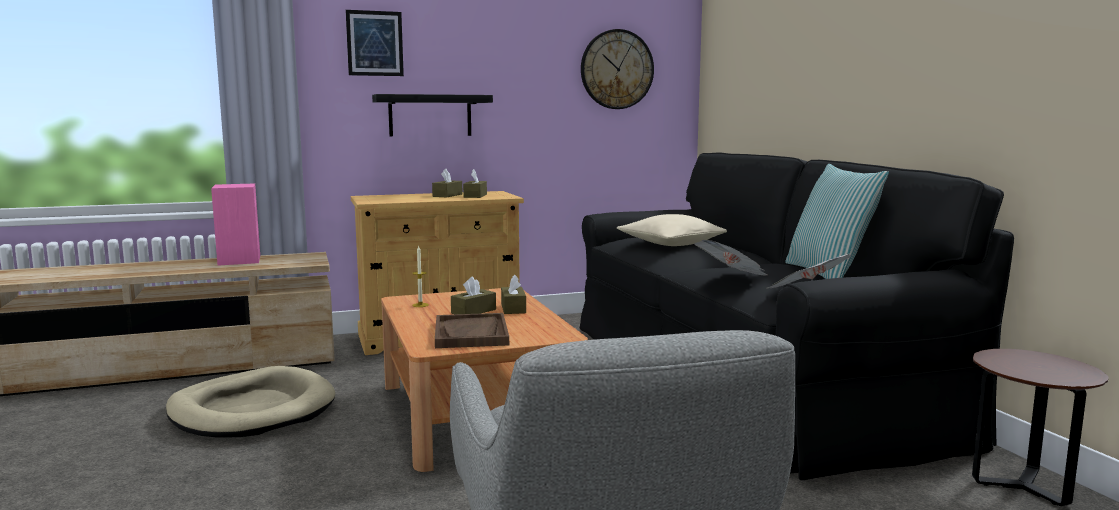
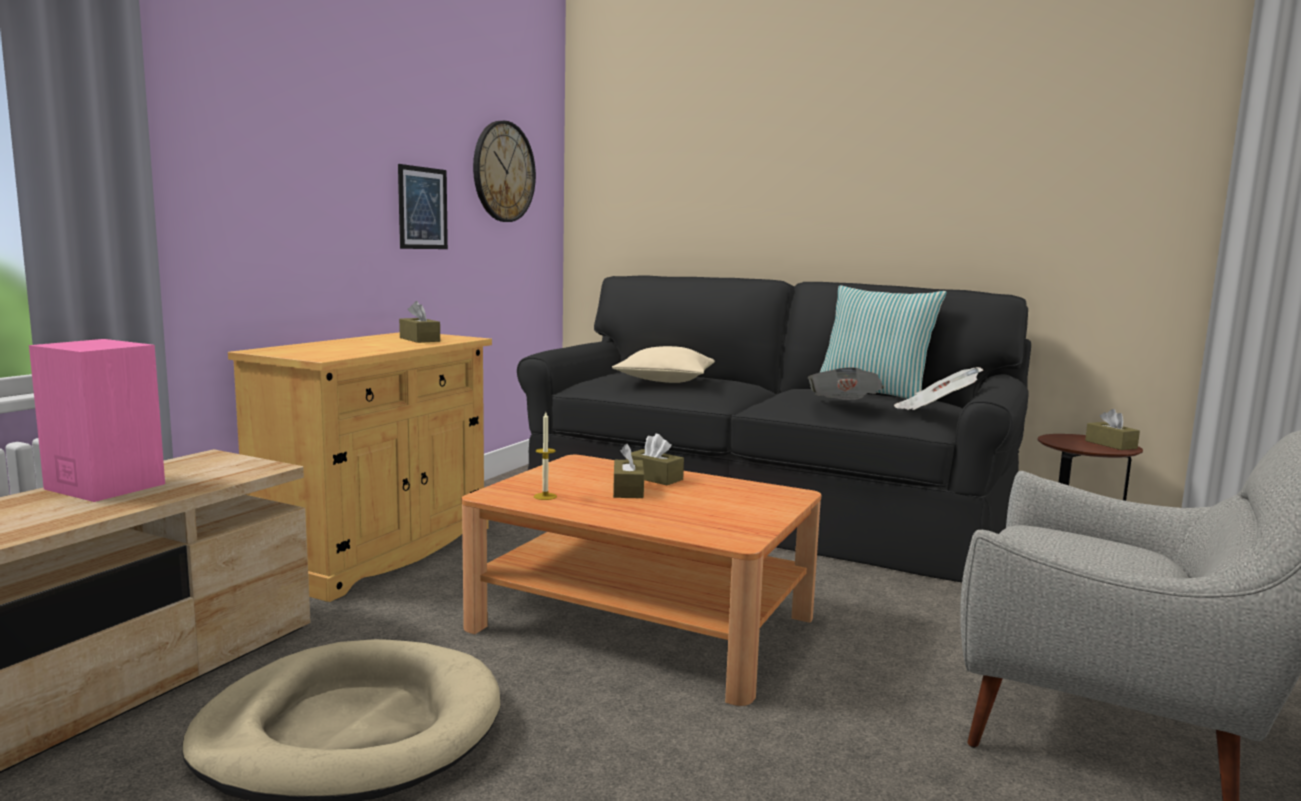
camera: 45 degrees left, 0 degrees up
picture [346,10,404,76] -> picture moved to [398,164,448,249]
black shelf [372,94,493,136] -> none
brown tissue box [432,169,463,197] -> brown tissue box moved to [1085,409,1140,450]
brown tray [435,313,509,348] -> none

